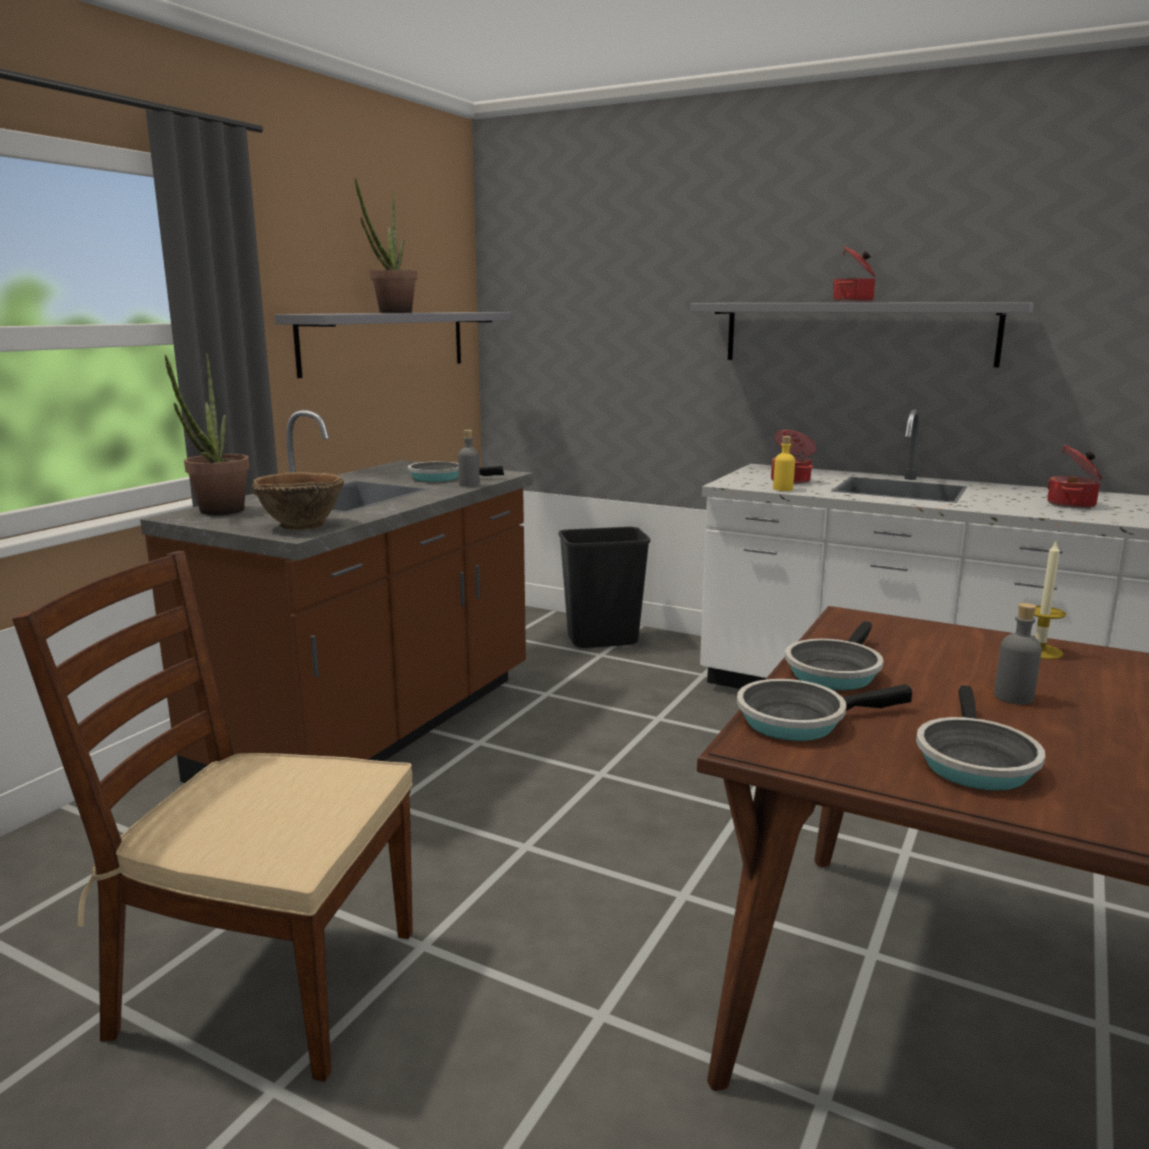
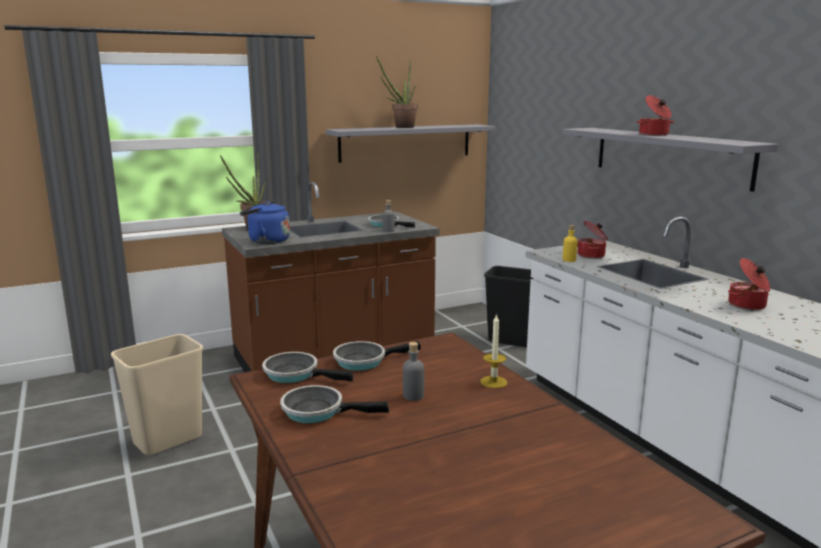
camera: 35 degrees right, 0 degrees up
brown chair [12,551,413,1082] -> beige trash can [111,334,203,455]
brown bowl [252,472,344,530] -> blue kettle [240,201,290,244]
frying pan [916,685,1045,791] -> frying pan turned 45 degrees clockwise [280,385,389,423]

